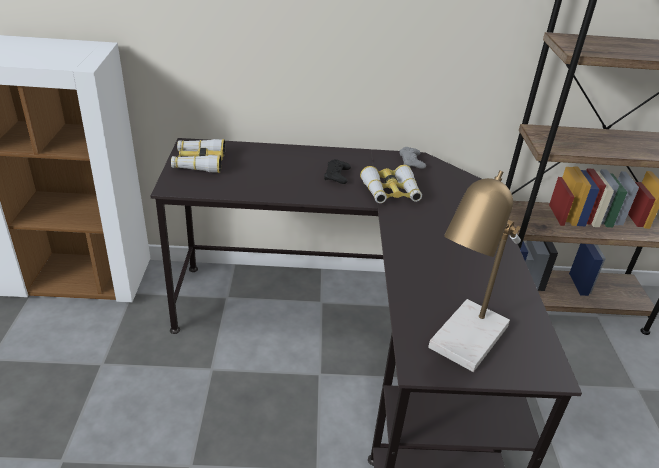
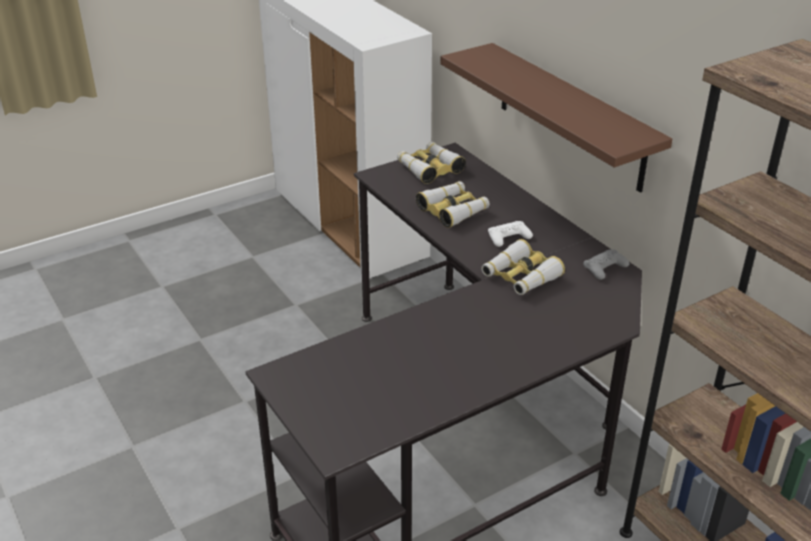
camera: 60 degrees right, 0 degrees up
black game controller [324,159,351,184] -> white game controller [488,221,533,247]
table lamp [428,171,521,372] -> none
none -> binoculars [416,181,490,228]
none -> brown shelf [440,43,672,193]

